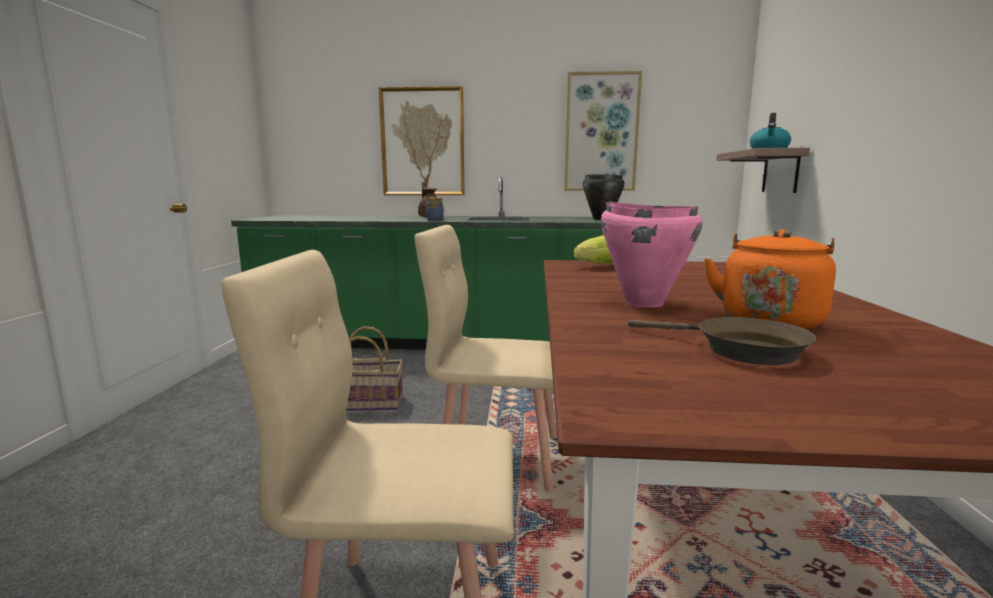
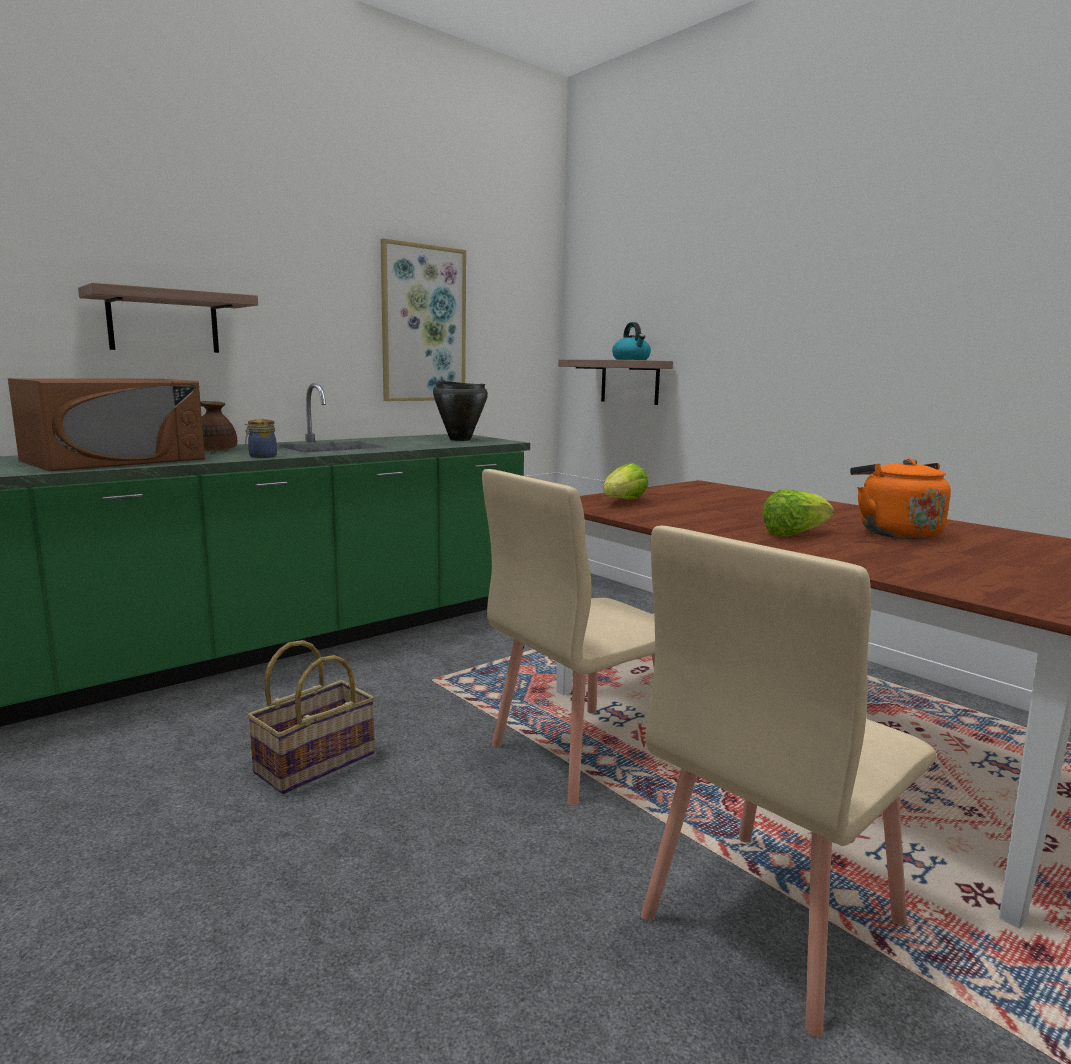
camera: 45 degrees left, 0 degrees up
picture [379,86,465,195] -> shelf [78,282,258,353]
pink cooking pot [601,202,702,308] -> lettuce [762,490,834,536]
brown frying pan [628,317,816,365] -> none
none -> brown microwave [8,378,205,471]

